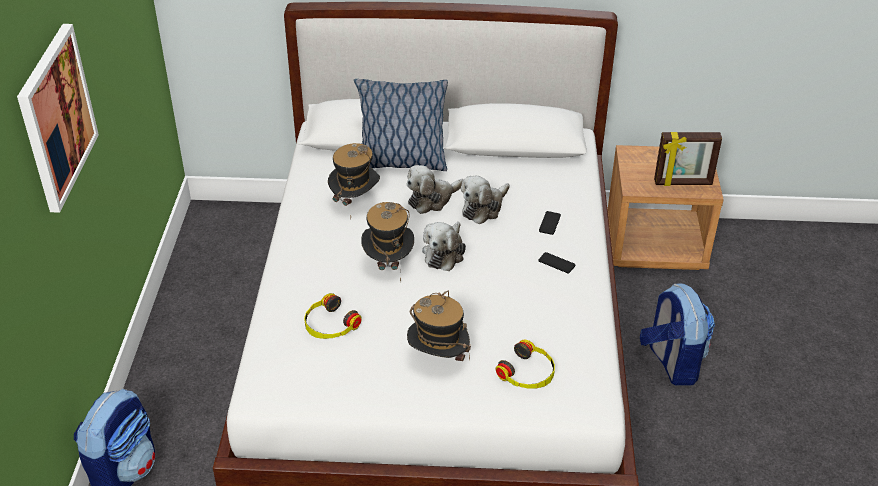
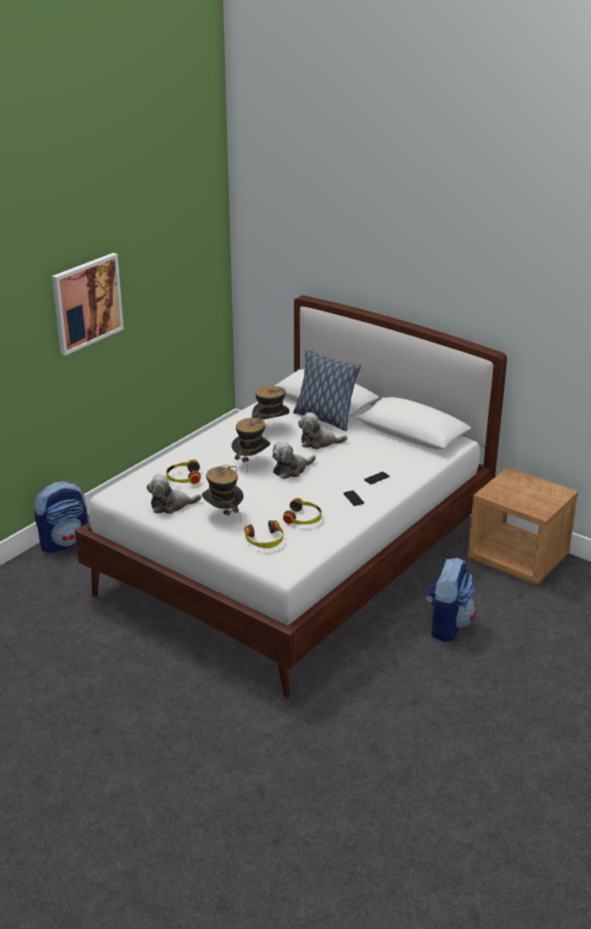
camera: 35 degrees right, 10 degrees down
plush toy [461,176,509,224] -> plush toy moved to [146,474,201,514]
picture frame [654,132,722,186] -> none
none -> headphones [283,498,322,525]

